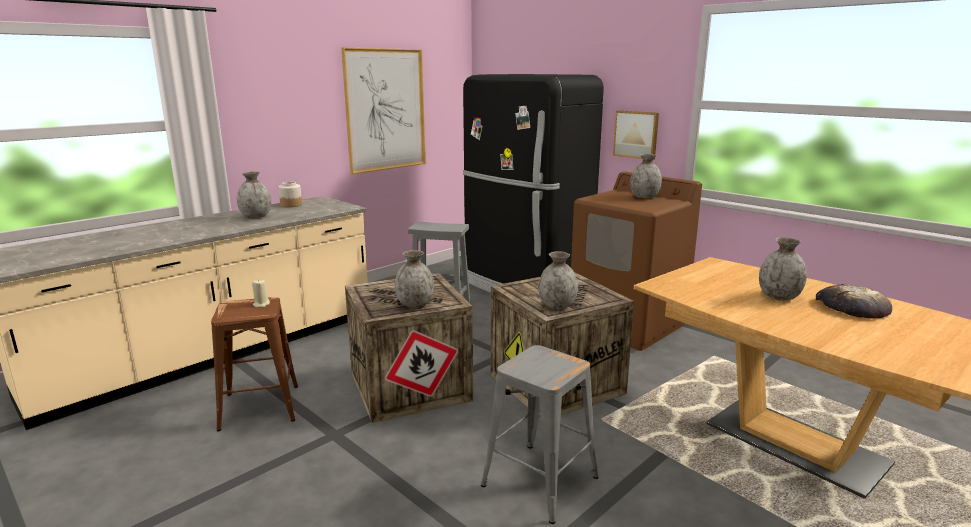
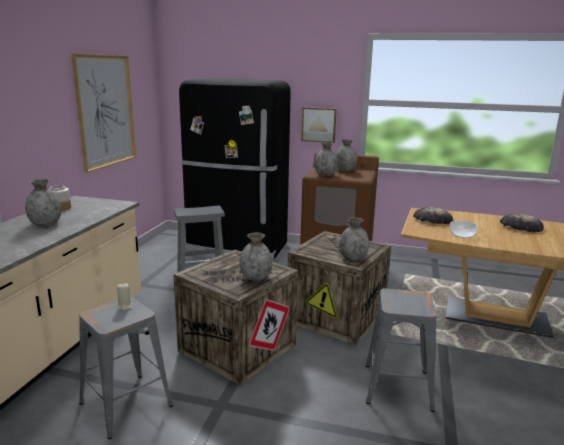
camera: 30 degrees left, 0 degrees up
brown stool [211,297,298,431] -> grey stool [79,297,173,439]
grey vase [759,237,807,300] -> grey vase moved to [314,142,338,176]
none -> bread [413,207,453,224]
none -> bowl [450,221,478,238]

